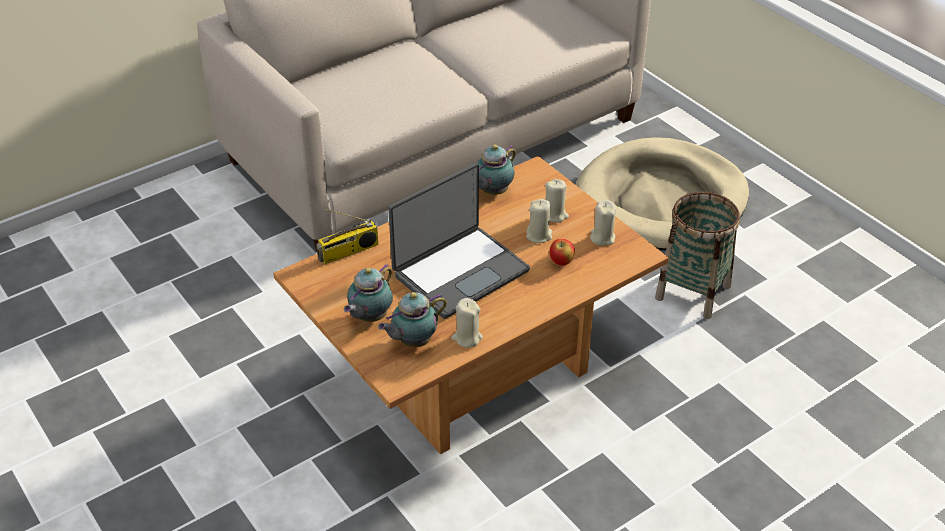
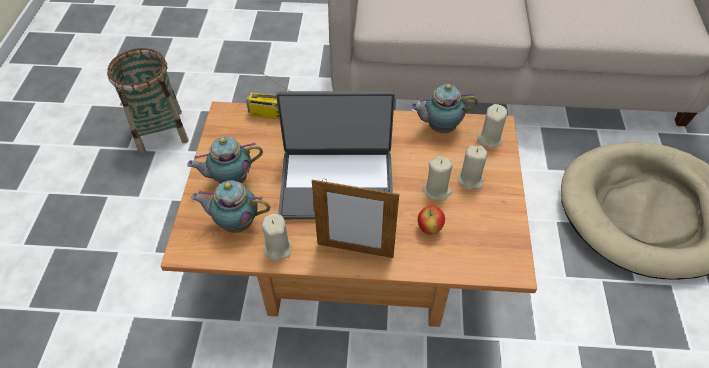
camera: 40 degrees right, 10 degrees up
beige candle [590,200,616,246] -> beige candle moved to [477,104,507,148]
basket [655,192,740,319] -> basket moved to [107,48,189,154]
none -> picture frame [312,179,399,258]

